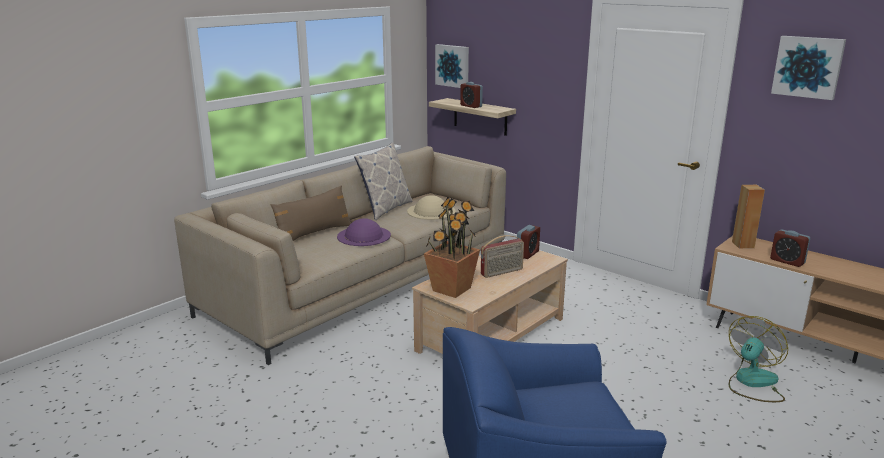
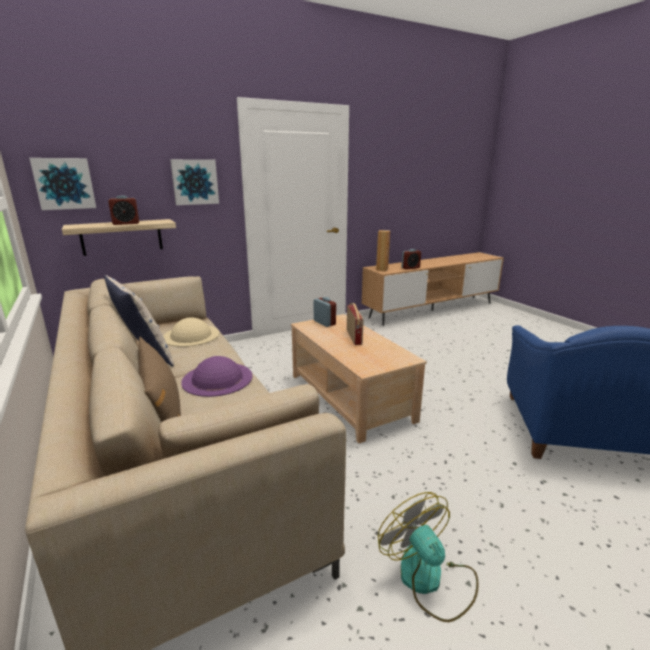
camera: 70 degrees left, 0 degrees up
potted plant [424,197,480,298] -> none
fan [729,316,788,402] -> fan moved to [378,492,479,622]
picture [771,36,846,100] -> picture moved to [170,159,219,205]

